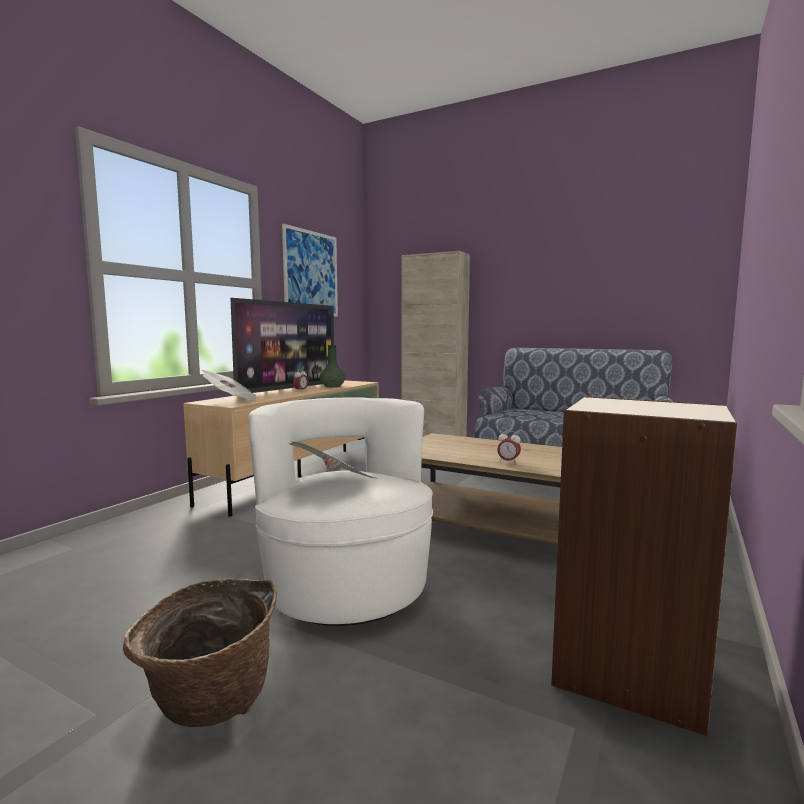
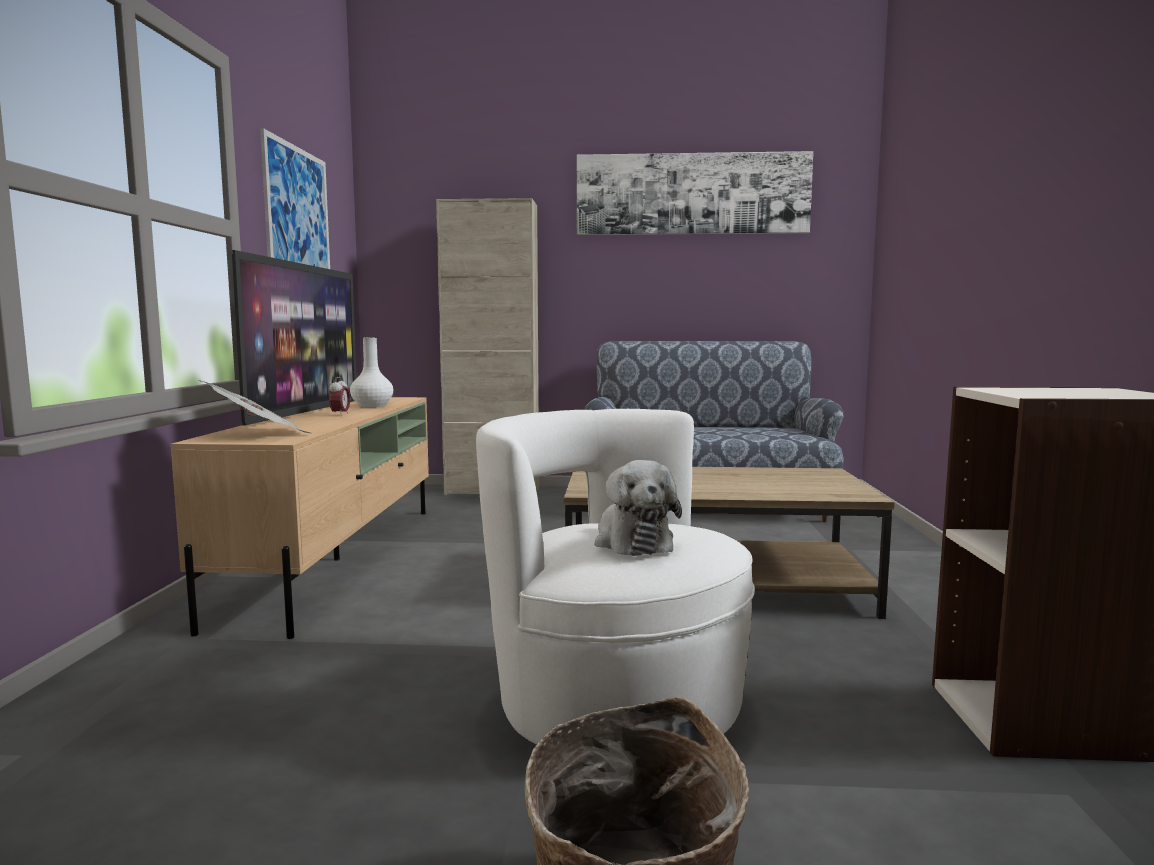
camera: 25 degrees left, 0 degrees up
newspaper [289,442,375,478] -> plush toy [595,460,682,556]
green vase [320,345,345,387] -> white vase [350,338,393,407]
alarm clock [497,431,521,464] -> none
none -> picture [577,151,813,235]

